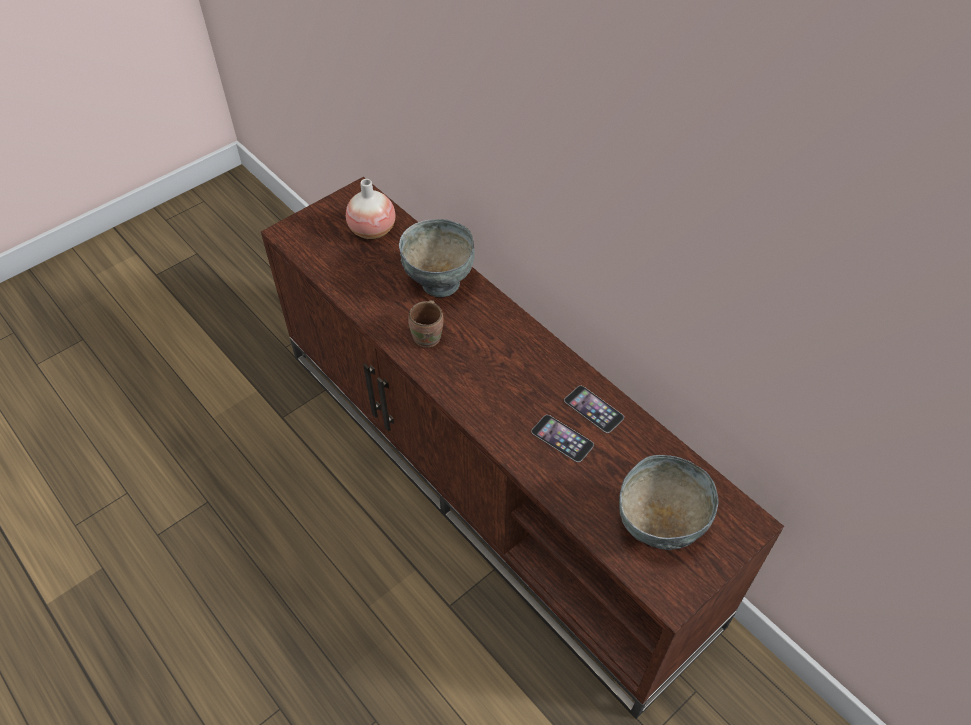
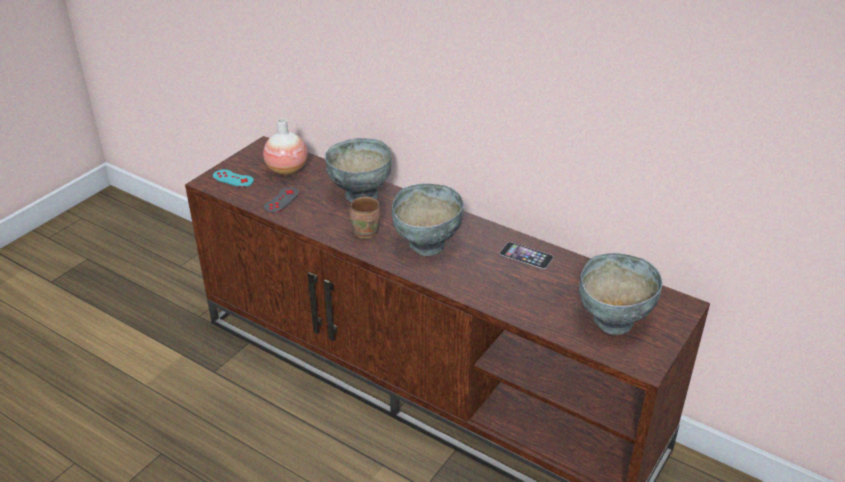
camera: 15 degrees left, 15 degrees down
phone [531,415,594,462] -> none
none -> turquoise game controller [213,169,254,187]
none -> grey game controller [264,187,299,213]
none -> grey bowl [392,184,464,256]

